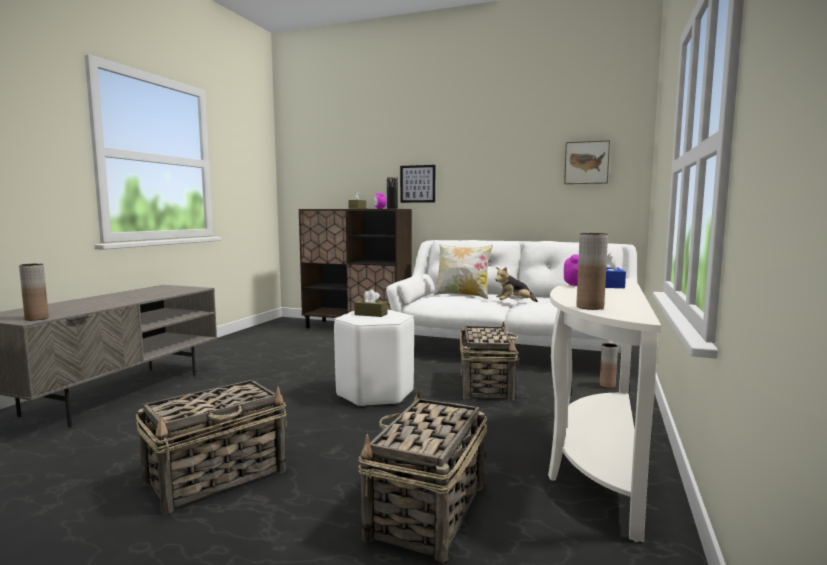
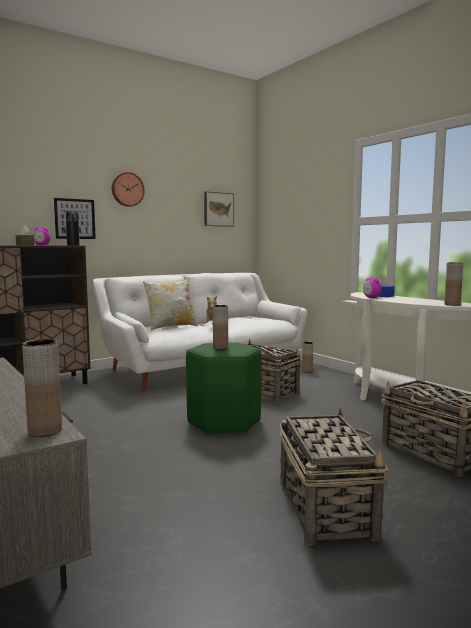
camera: 55 degrees left, 0 degrees up
white stool [334,310,414,407] -> green stool [186,343,262,435]
brown tissue box [354,289,388,317] -> brown vase [213,305,228,349]
none -> wall clock [112,172,145,207]

